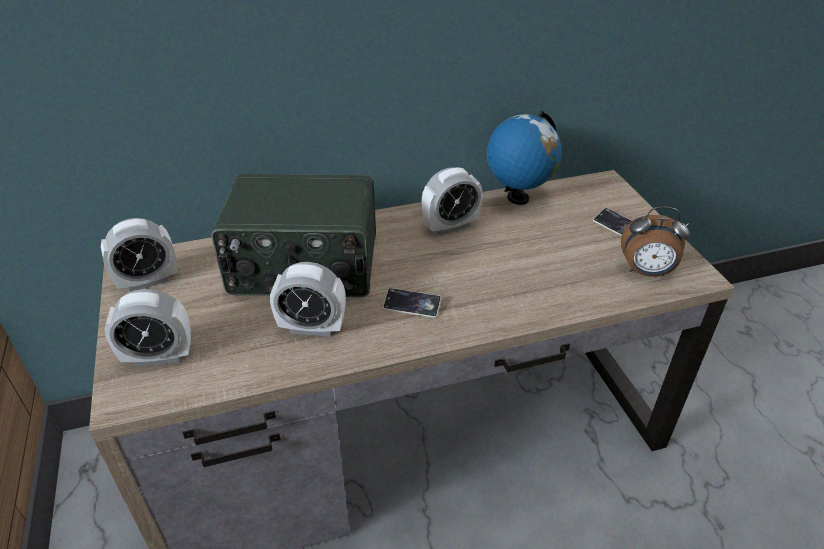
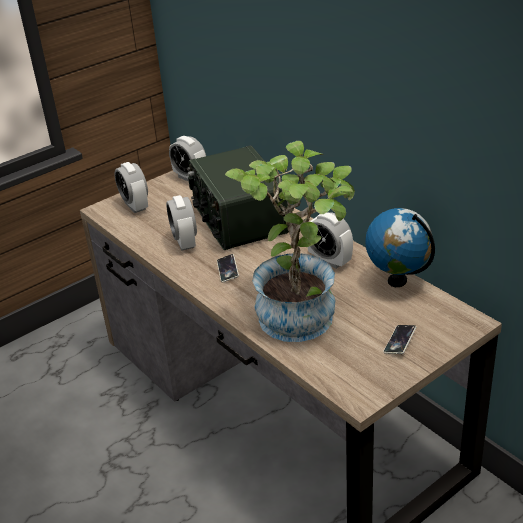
camera: 70 degrees right, 5 degrees down
alarm clock [621,206,690,277] -> none
none -> potted plant [225,141,355,342]

